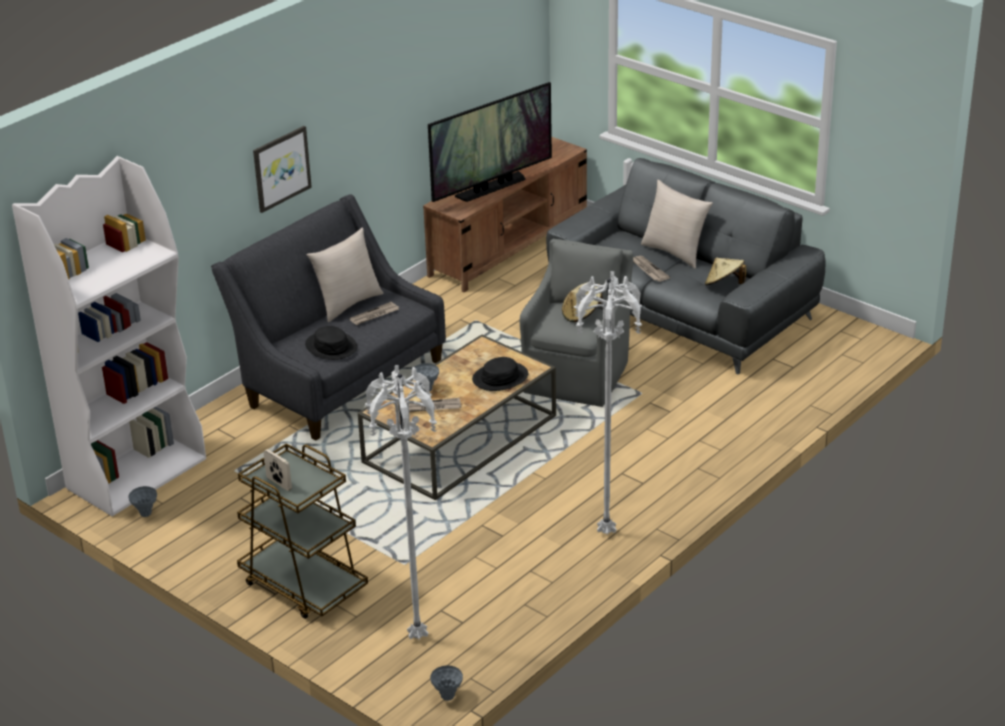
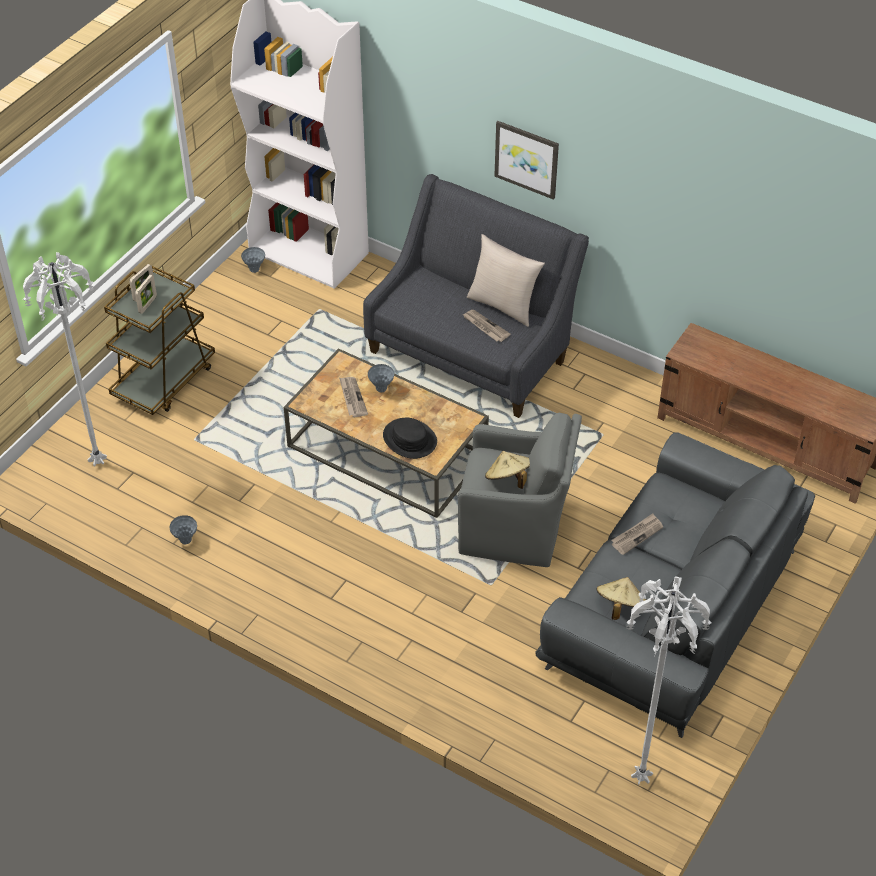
camera: 80 degrees right, 15 degrees up
black hat [305,326,357,360] -> none
television [428,82,552,202] -> none
grey vase [430,665,463,701] -> grey vase moved to [170,515,197,545]
white floor lamp [574,271,642,534] -> white floor lamp moved to [626,576,711,785]
beige pillow [641,180,713,269] -> none
none -> picture frame [135,274,157,314]

